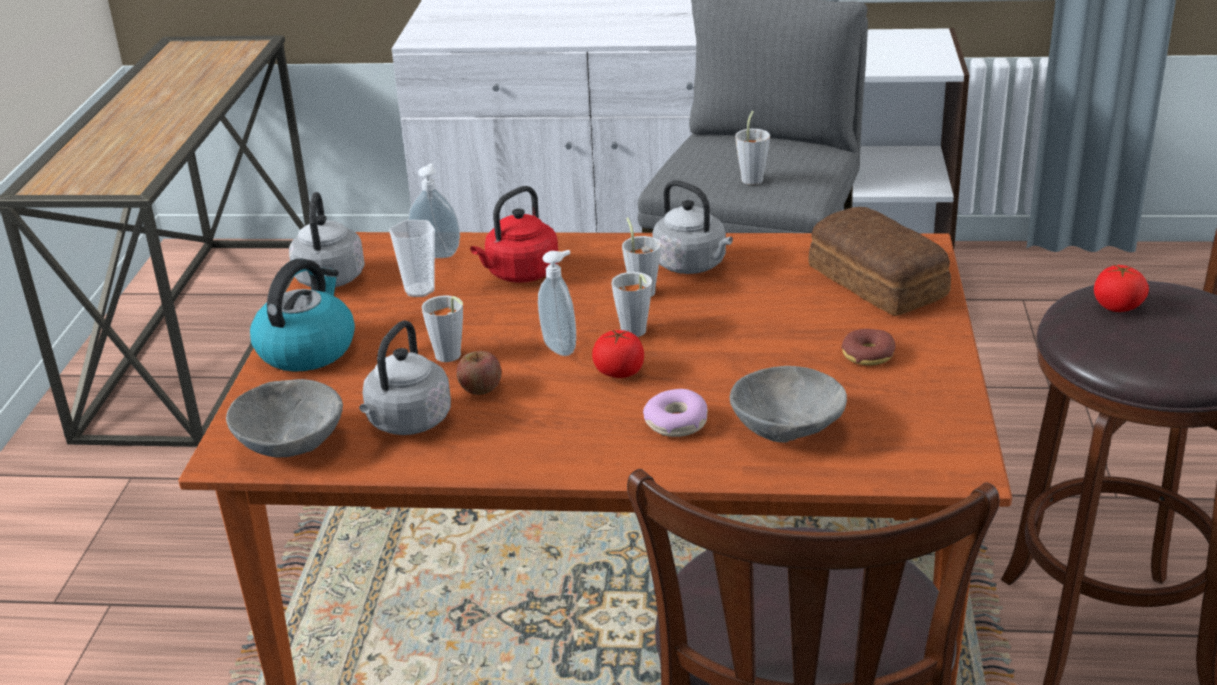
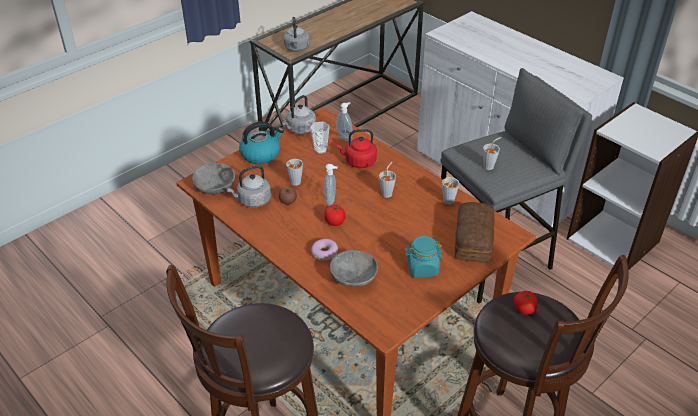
camera: 40 degrees right, 10 degrees up
grey cup [611,272,652,337] -> grey cup moved to [442,177,459,205]
grey kettle [652,180,733,274] -> grey kettle moved to [283,17,309,52]
donut [841,329,896,365] -> turquoise jar [404,236,443,277]

